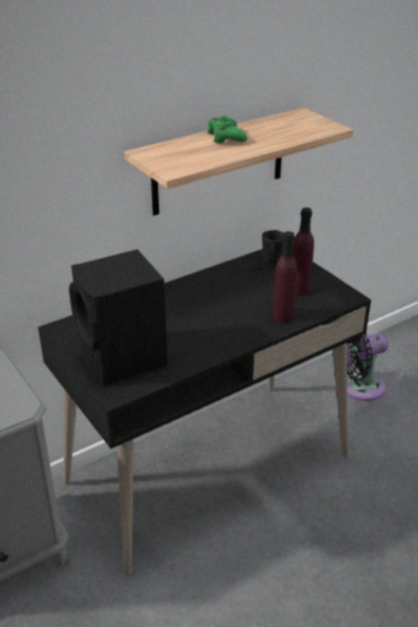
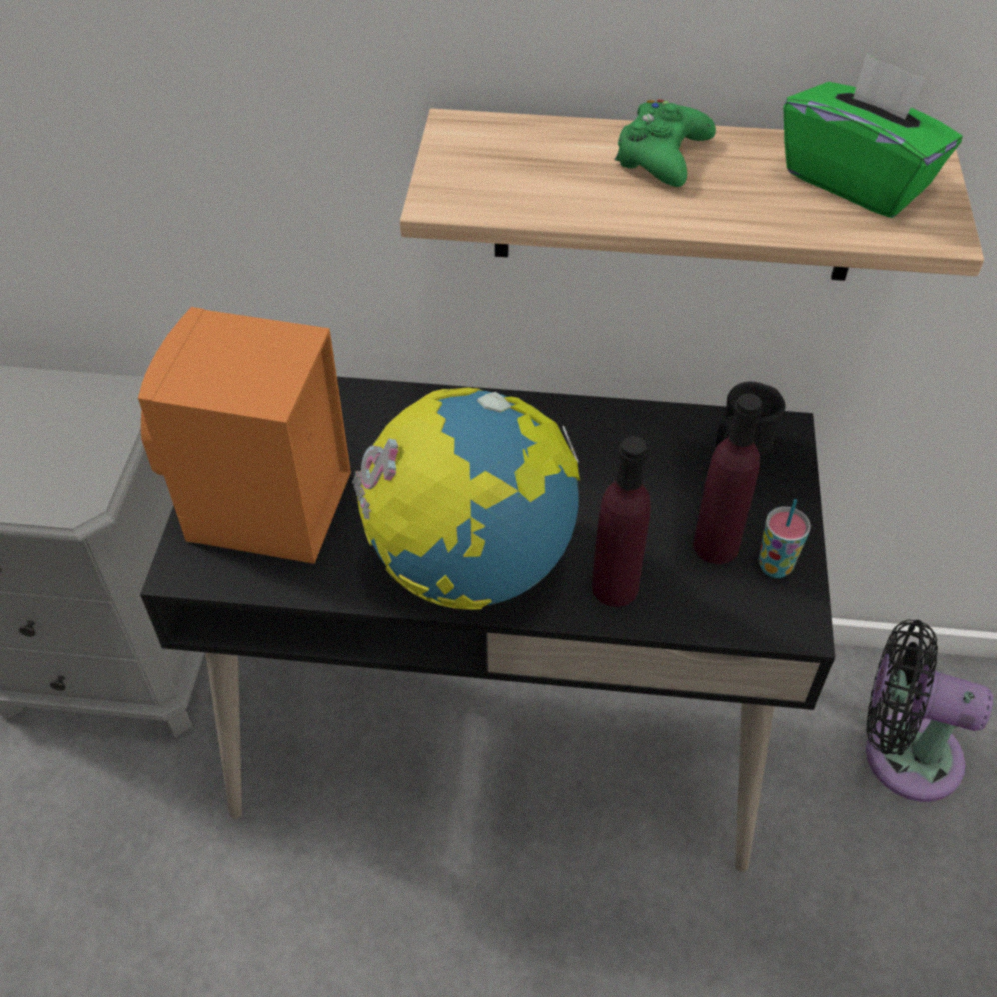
camera: 40 degrees right, 15 degrees up
black speaker [69,249,168,385] -> orange speaker [138,307,351,564]
none -> globe [352,387,580,610]
none -> cup [759,499,811,578]
none -> green tissue box [784,53,963,218]

